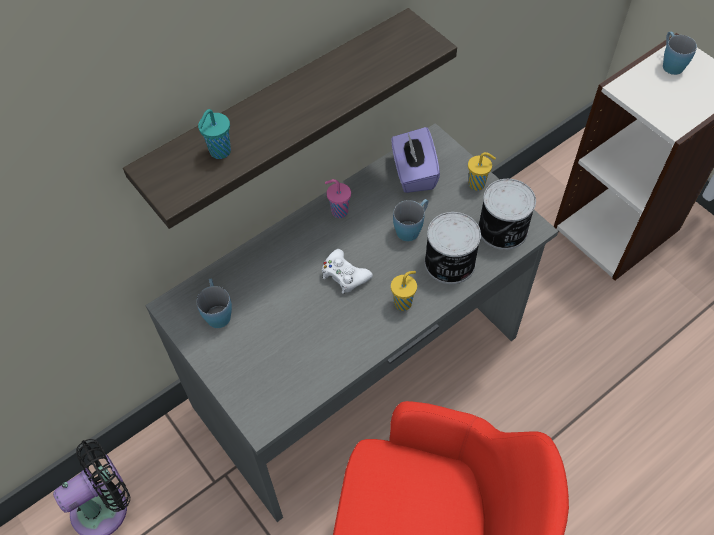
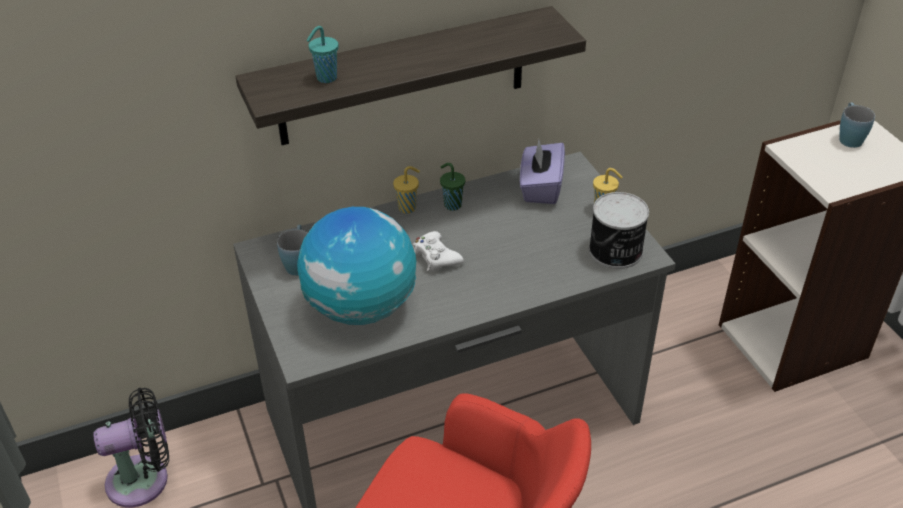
camera: 15 degrees right, 15 degrees down
pink cup [325,179,351,218] -> green cup [440,163,465,211]
yellow cup [391,271,417,311] -> yellow cup moved to [393,166,420,214]
blue mug [393,199,429,242] -> none
can [424,212,481,284] -> none
none -> globe [297,207,416,325]

